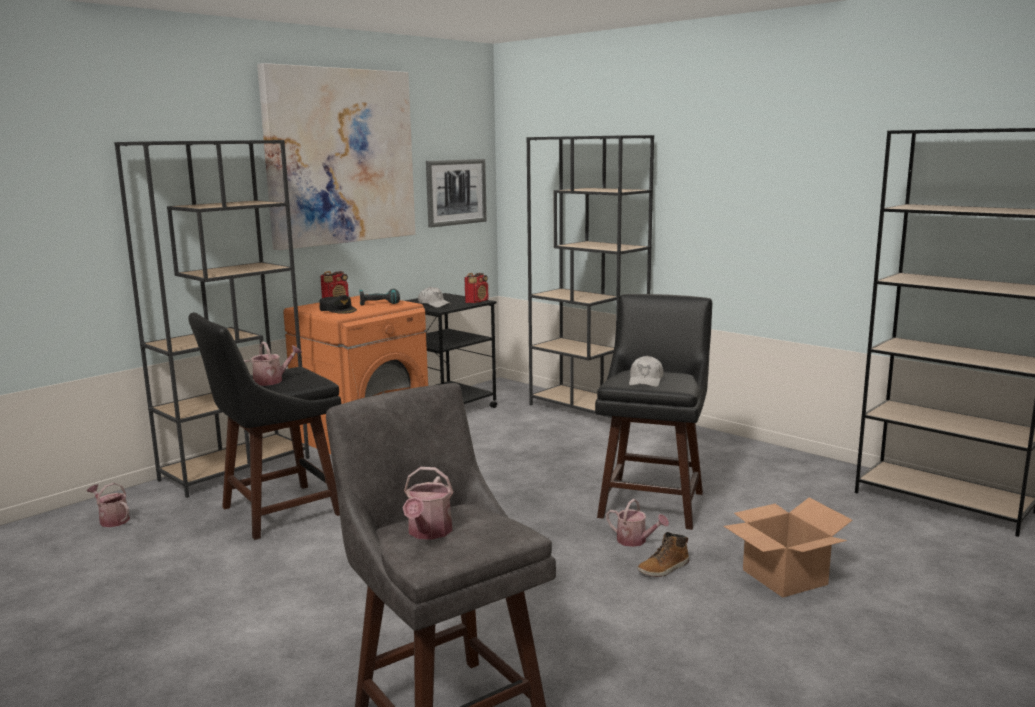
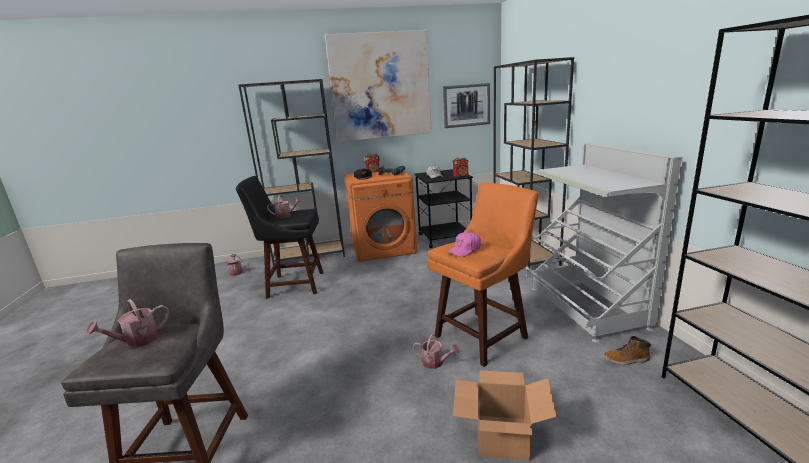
camera: 35 degrees right, 5 degrees up
black stool [595,294,712,530] -> orange stool [427,182,538,367]
watering can [606,499,669,547] -> watering can turned 45 degrees counterclockwise [413,334,459,369]
white cap [629,356,663,387] -> pink cap [447,232,481,257]
boot [637,532,689,577] -> boot moved to [604,336,651,365]
none -> white shoe rack [525,143,683,342]

